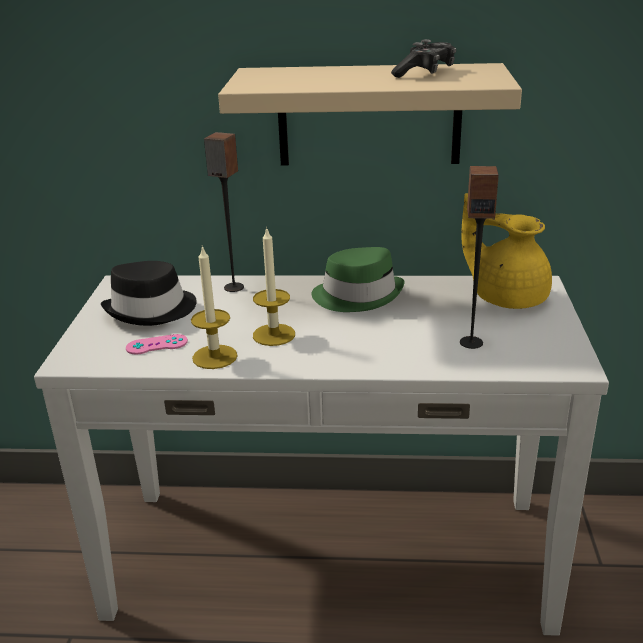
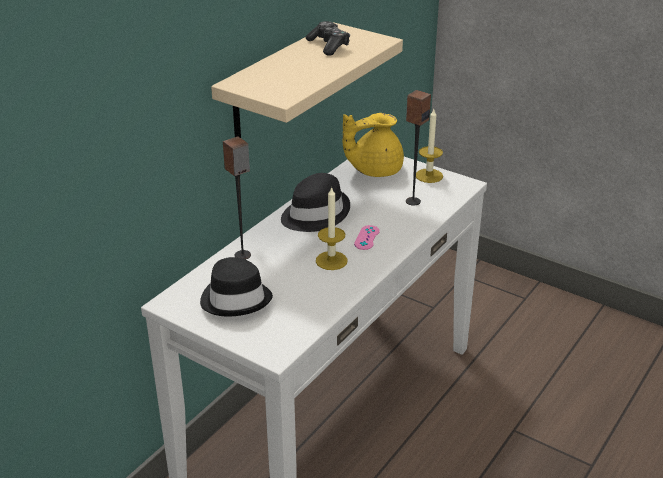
camera: 60 degrees left, 5 degrees up
pink game controller [126,334,188,355] -> pink game controller moved to [354,225,380,250]
candle [191,245,237,369] -> candle moved to [416,109,443,183]
green hat [311,247,405,312] -> black hat [281,173,350,232]

